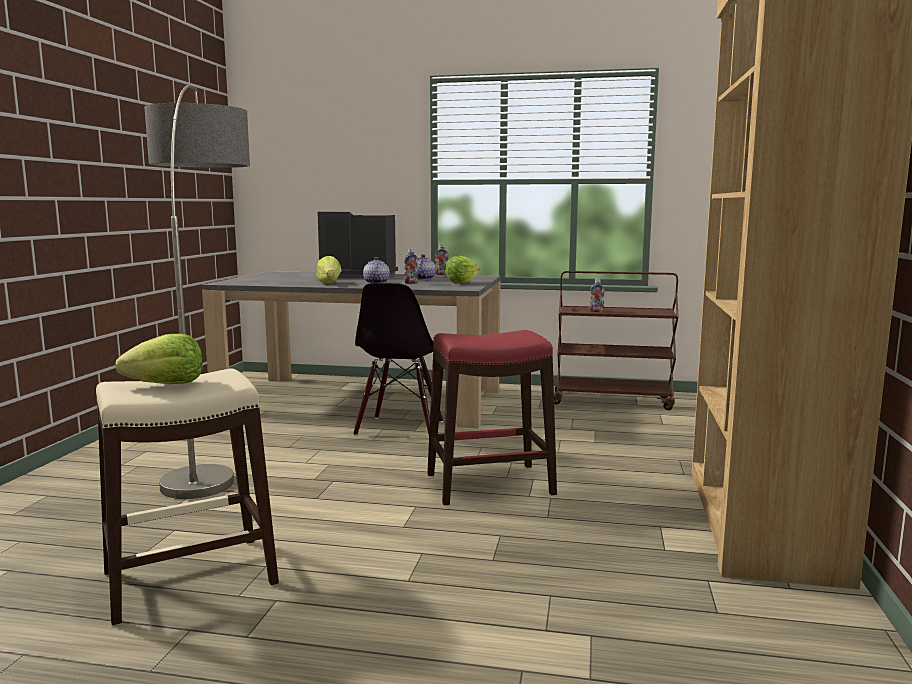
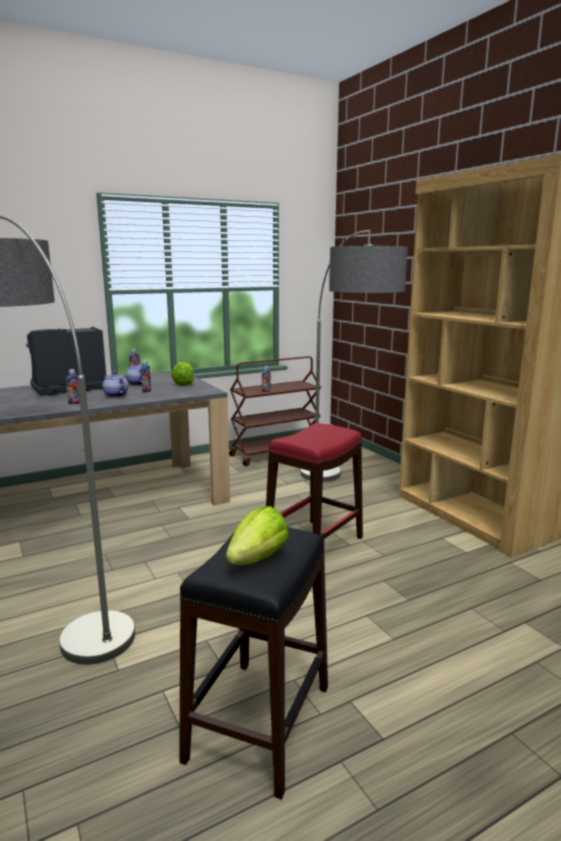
camera: 40 degrees left, 5 degrees up
beige stool [96,369,279,625] -> black stool [179,527,328,800]
lettuce [316,256,342,284] -> bottle [66,369,80,404]
black chair [353,283,443,436] -> none
none -> floor lamp [301,230,408,482]

